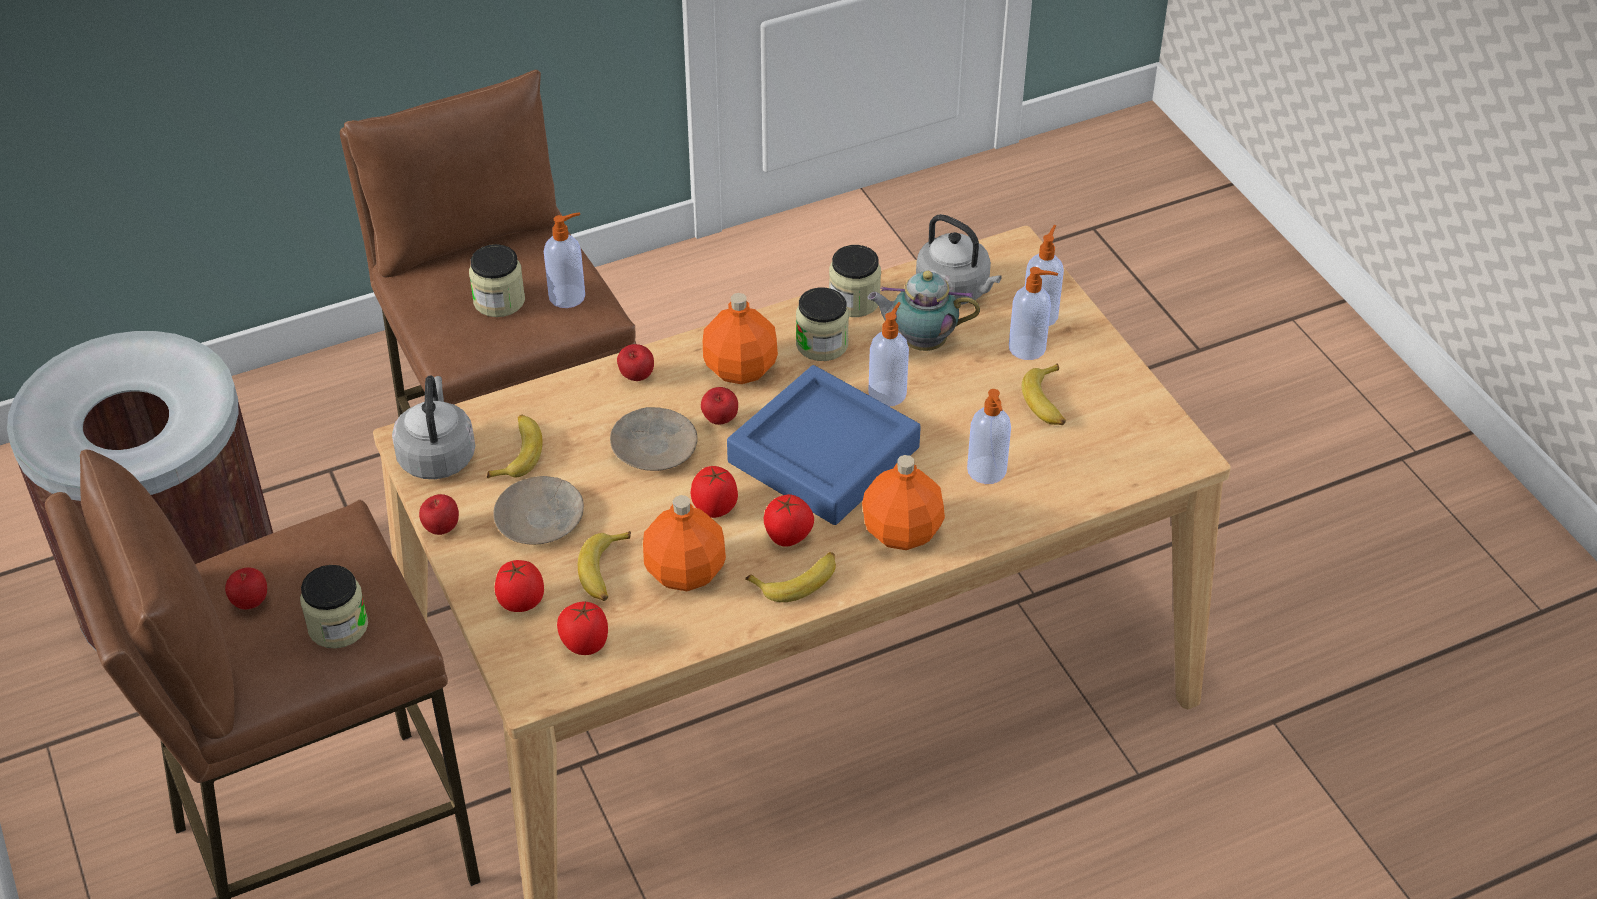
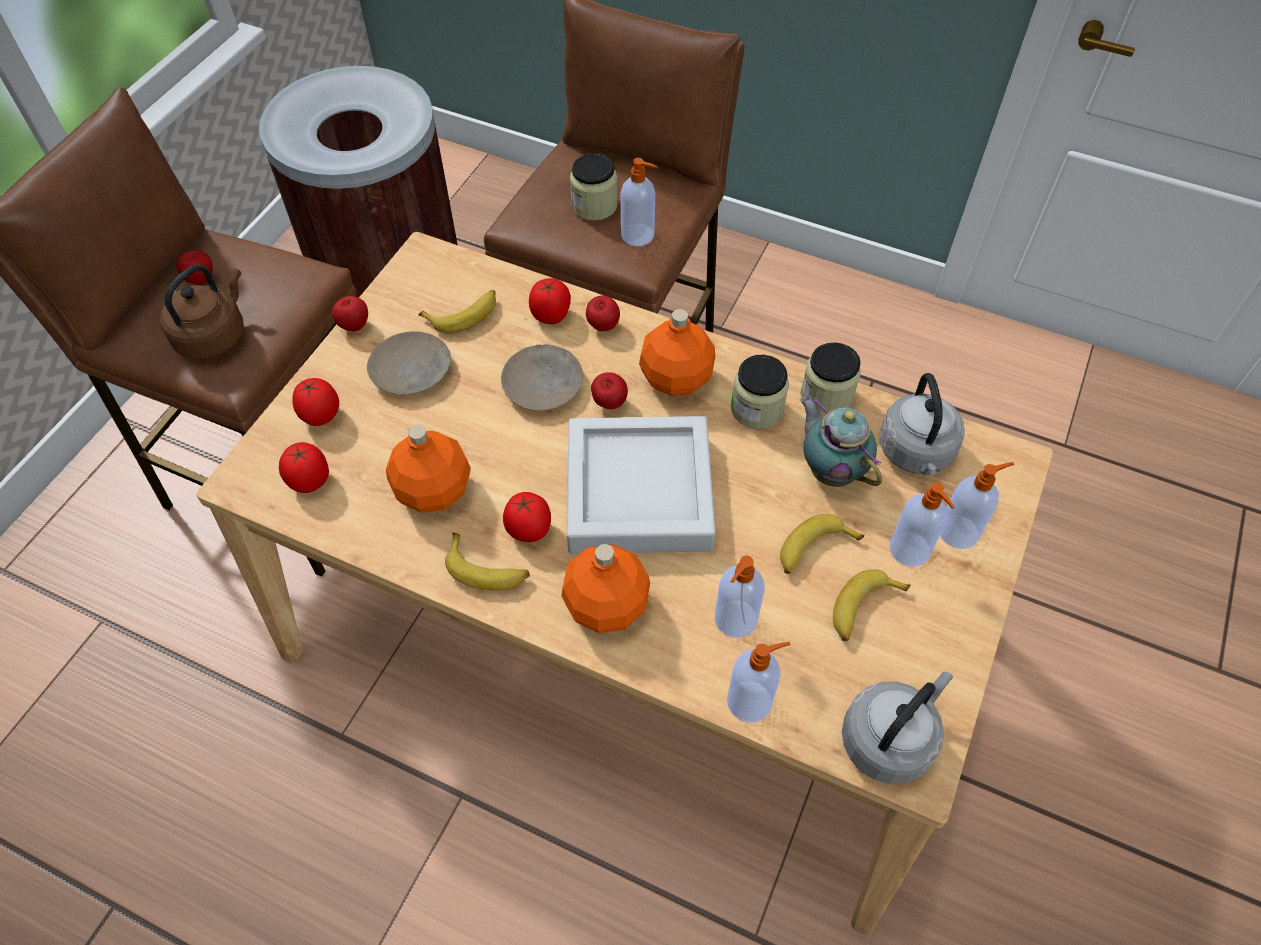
camera: 50 degrees right, 10 degrees up
jar [300,565,368,648] -> brown kettle [160,265,244,359]
grey kettle [392,376,475,479] -> grey kettle moved to [842,672,953,784]
banana [578,531,631,601] -> banana moved to [780,514,864,574]
tomato [691,466,738,518] -> tomato moved to [529,278,571,324]
blue tray [727,365,921,525] -> grey tray [567,416,716,554]
soap dispenser [868,302,909,407] -> soap dispenser moved to [727,641,790,723]

